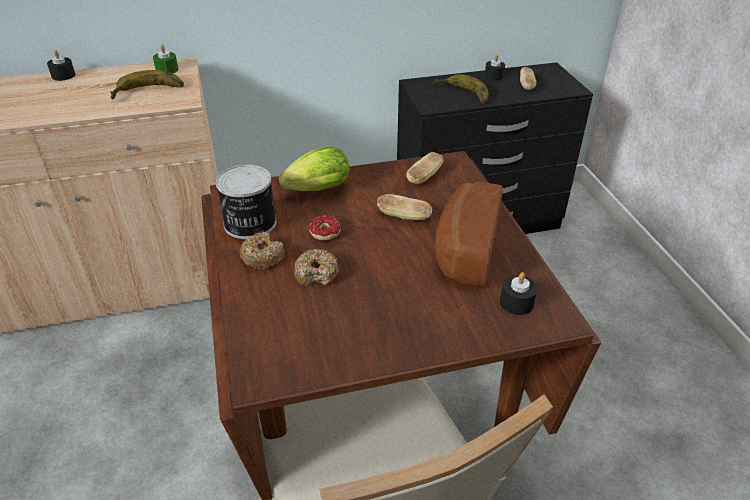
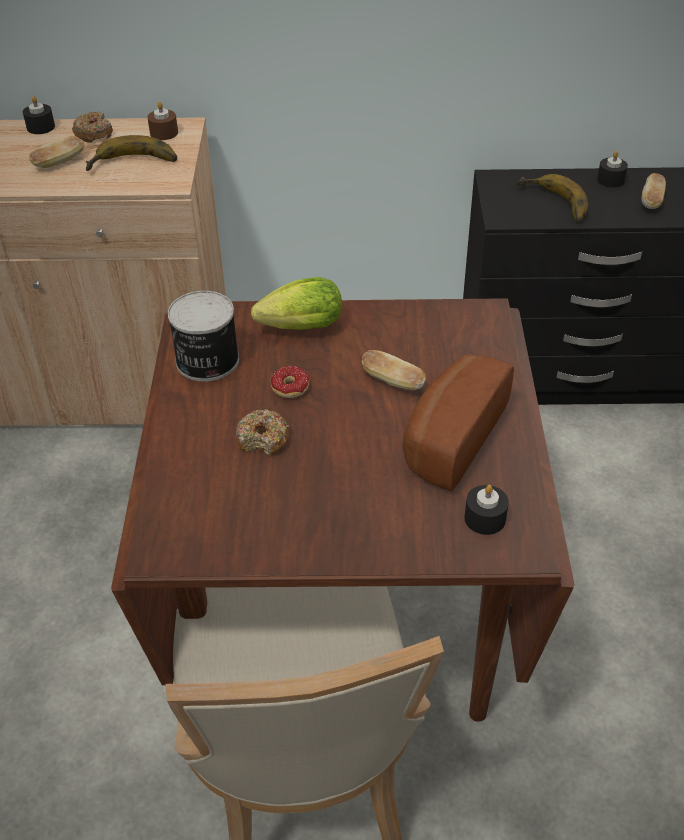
camera: 15 degrees right, 5 degrees up
green candle [153,44,178,74] -> brown candle [147,101,178,140]
donut [240,232,285,270] -> donut moved to [72,112,113,142]
bread [406,152,444,184] -> bread moved to [29,136,85,168]

